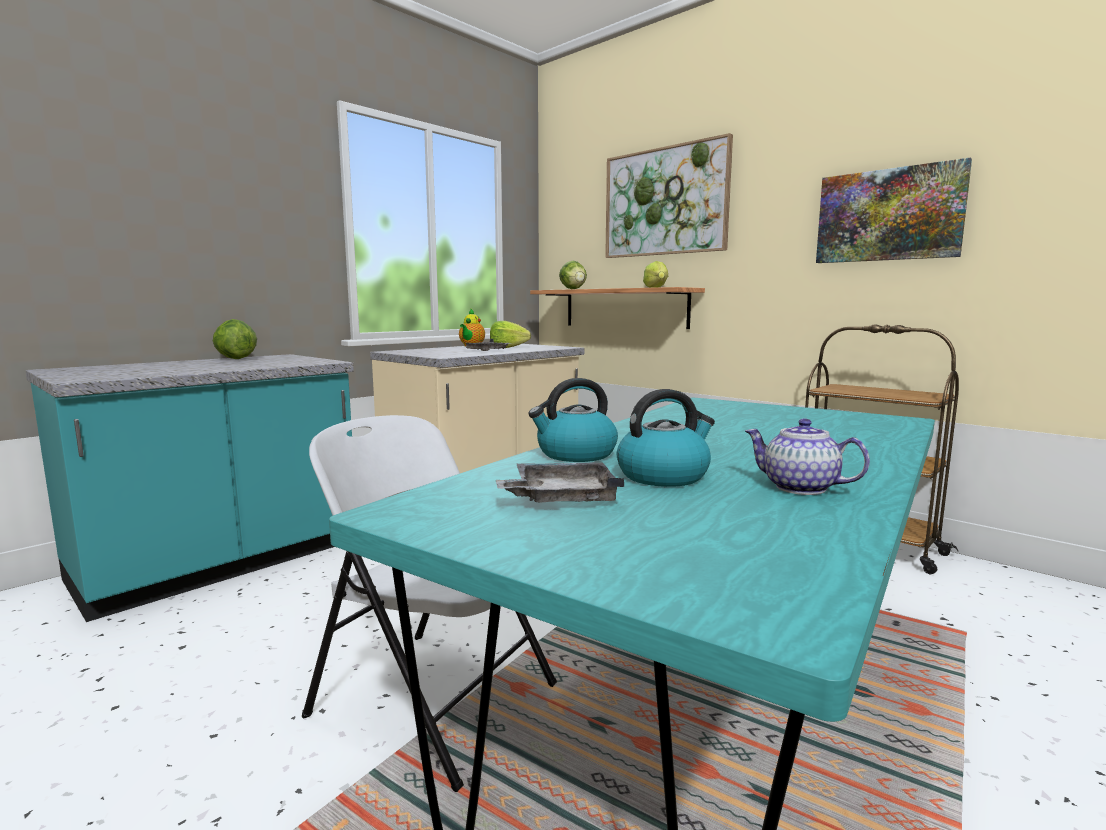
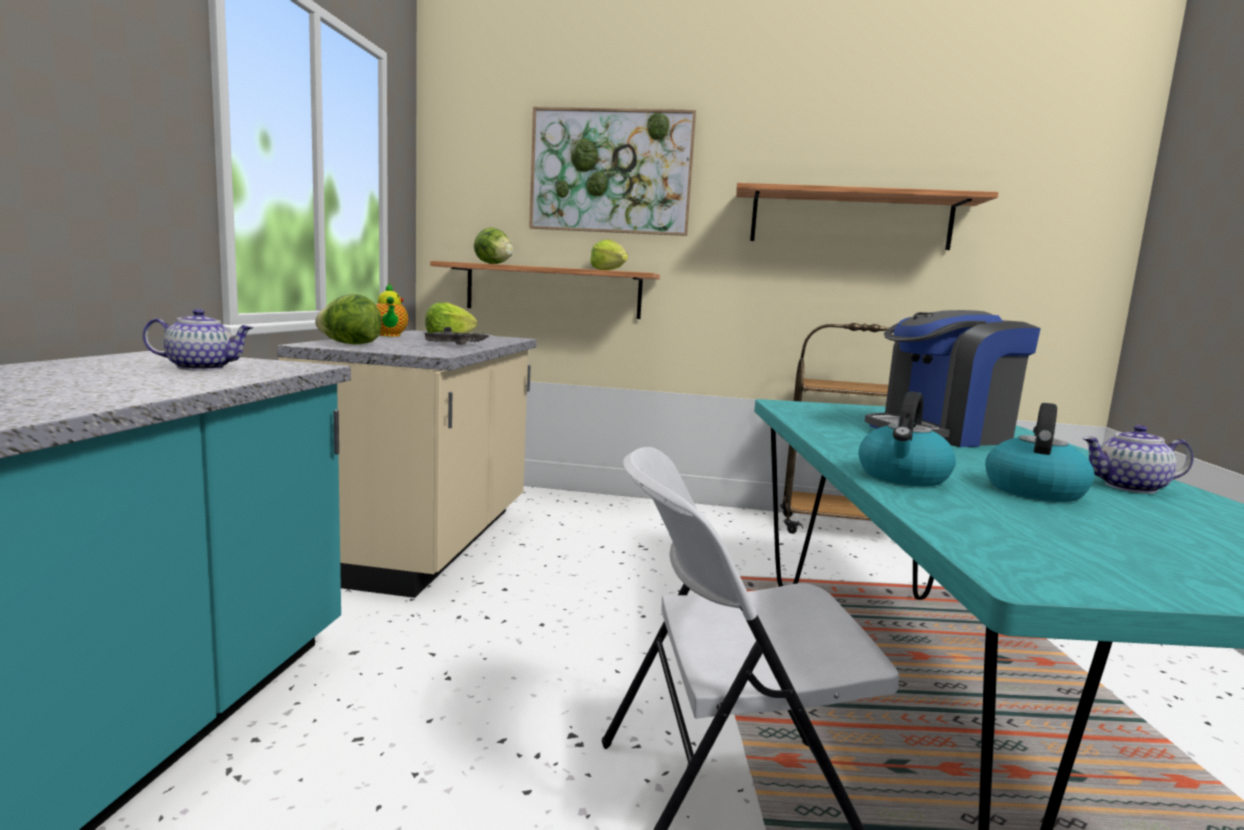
camera: 35 degrees left, 0 degrees up
lettuce [213,319,257,359] -> lettuce moved to [315,294,382,344]
grey tray [496,462,624,502] -> none
picture [816,157,972,263] -> shelf [736,183,999,250]
none -> teapot [143,309,254,371]
none -> coffee machine [865,310,1041,447]

